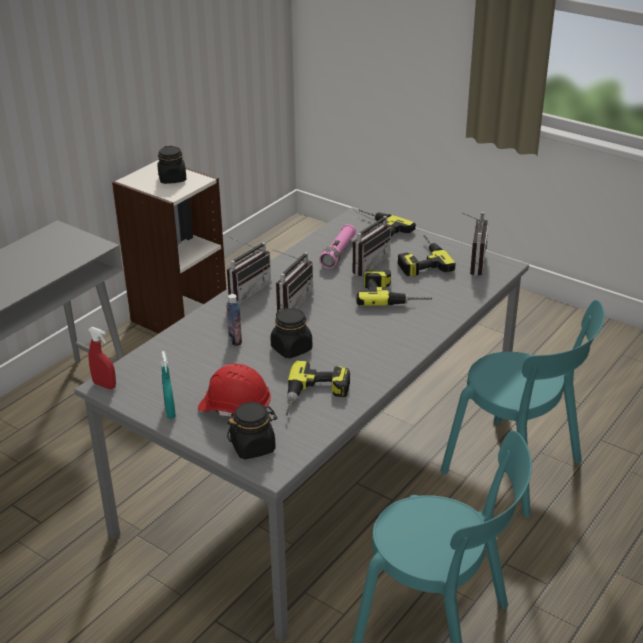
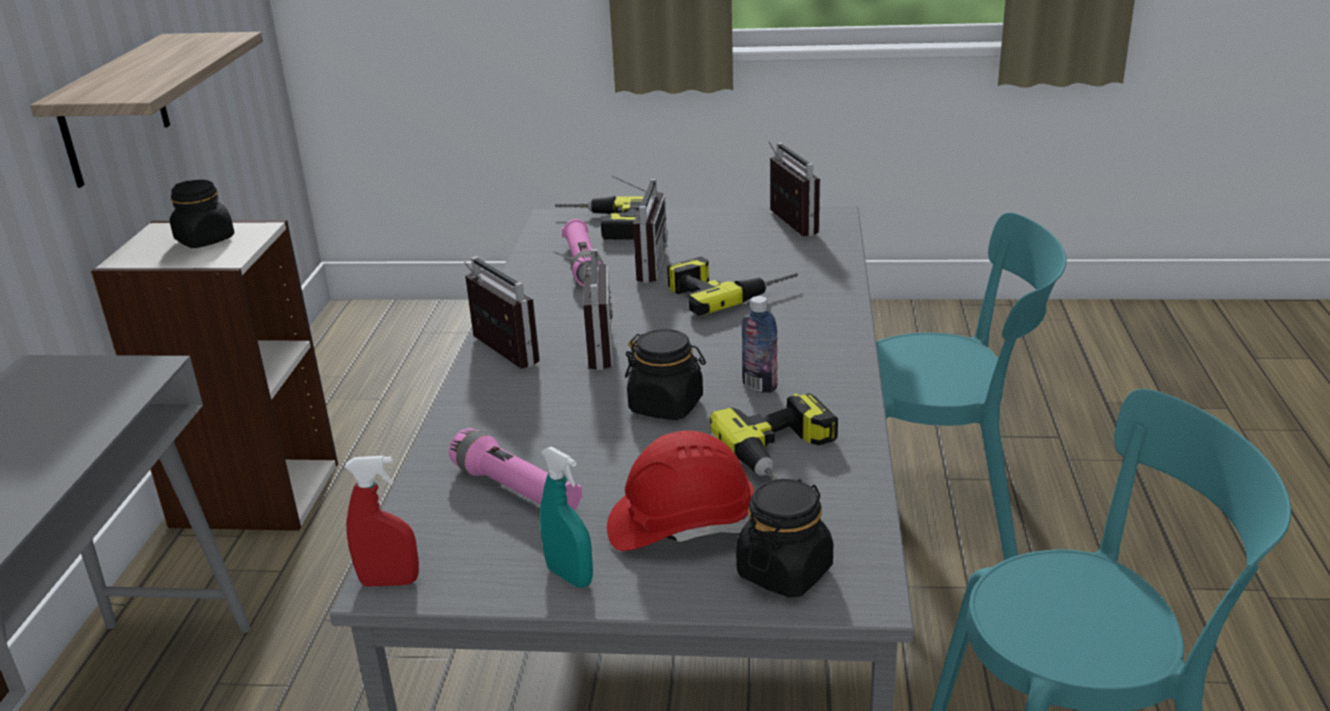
camera: 30 degrees left, 5 degrees down
bottle [226,294,242,346] -> bottle moved to [742,296,777,393]
radio [227,236,271,304] -> radio turned 45 degrees counterclockwise [464,256,540,368]
power drill [398,235,456,277] -> none
none -> shelf [30,32,263,188]
none -> pink flashlight [449,428,582,511]

